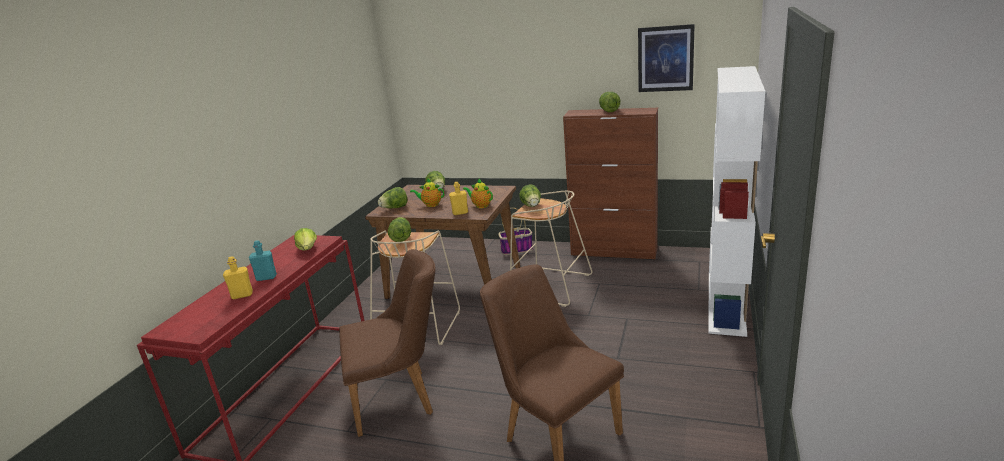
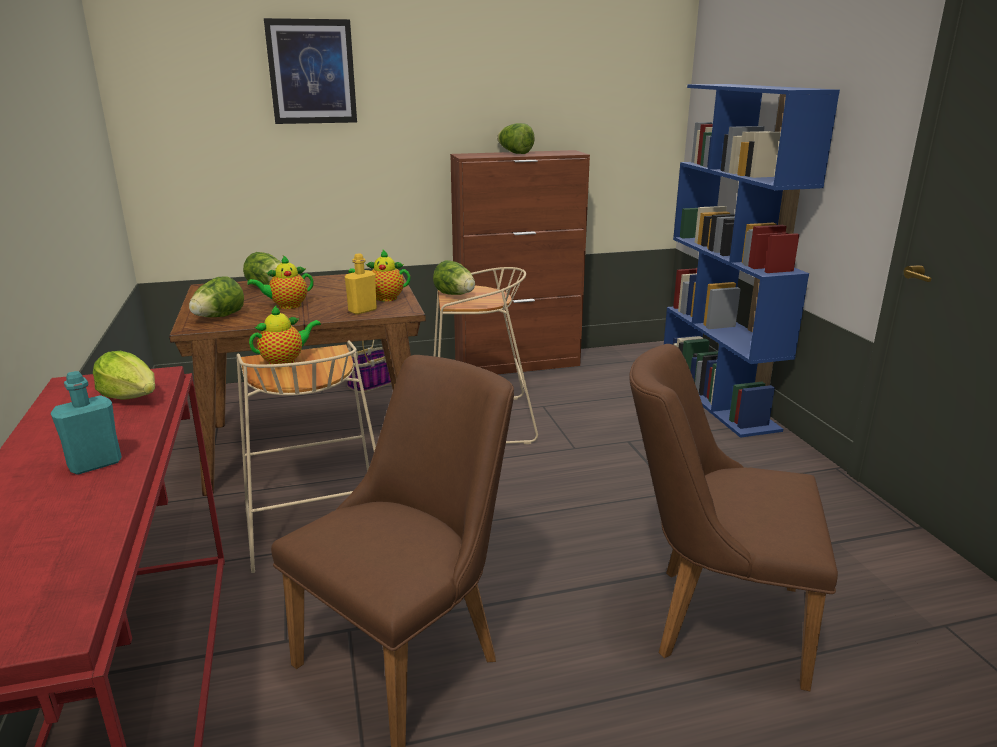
camera: 35 degrees left, 0 degrees up
yellow bottle [223,256,253,299] -> none
lettuce [388,217,411,242] -> teapot [249,305,321,364]
picture [638,24,695,92] -> picture moved to [264,18,357,124]
white bookcase [708,66,765,337] -> blue bookcase [664,84,840,438]

